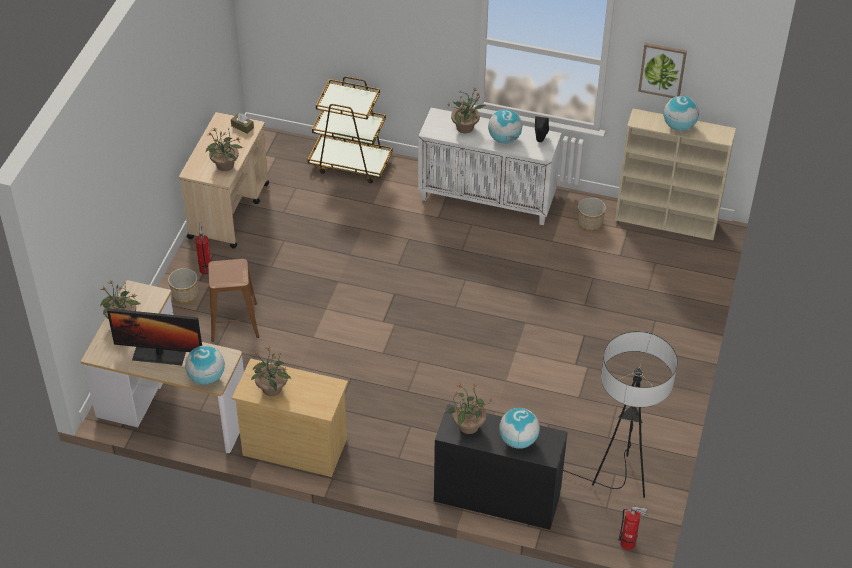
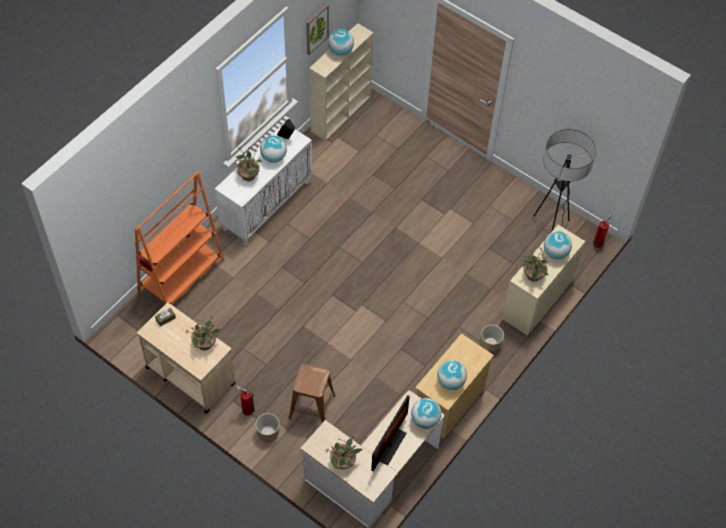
camera: 70 degrees left, 10 degrees up
potted plant [251,346,291,396] -> globe [437,360,467,390]
brown cart [308,76,393,183] -> orange bookcase [135,172,225,305]
black desk [434,404,568,530] -> beige desk [501,225,585,336]
planter [578,197,606,231] -> planter moved to [481,325,504,352]

